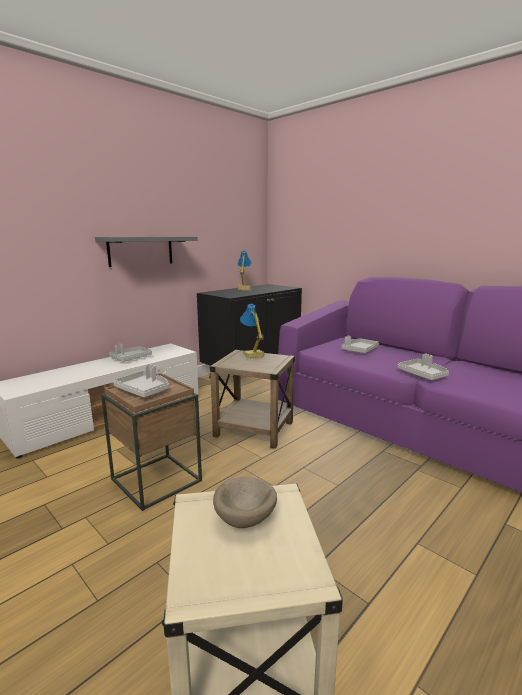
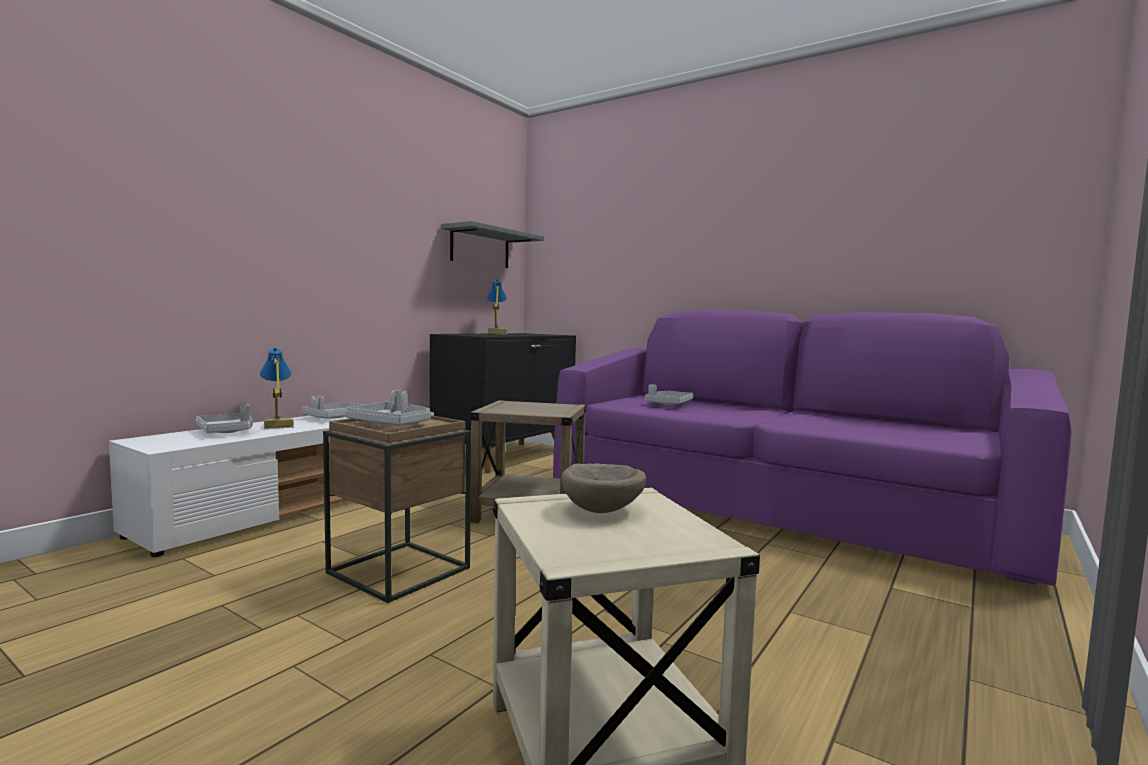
camera: 10 degrees left, 10 degrees down
grey shelf [95,237,198,267] -> grey shelf moved to [441,221,544,268]
table lamp [240,304,265,359] -> table lamp moved to [260,347,294,429]
grey tray [397,353,449,380] -> grey tray moved to [196,404,253,433]

